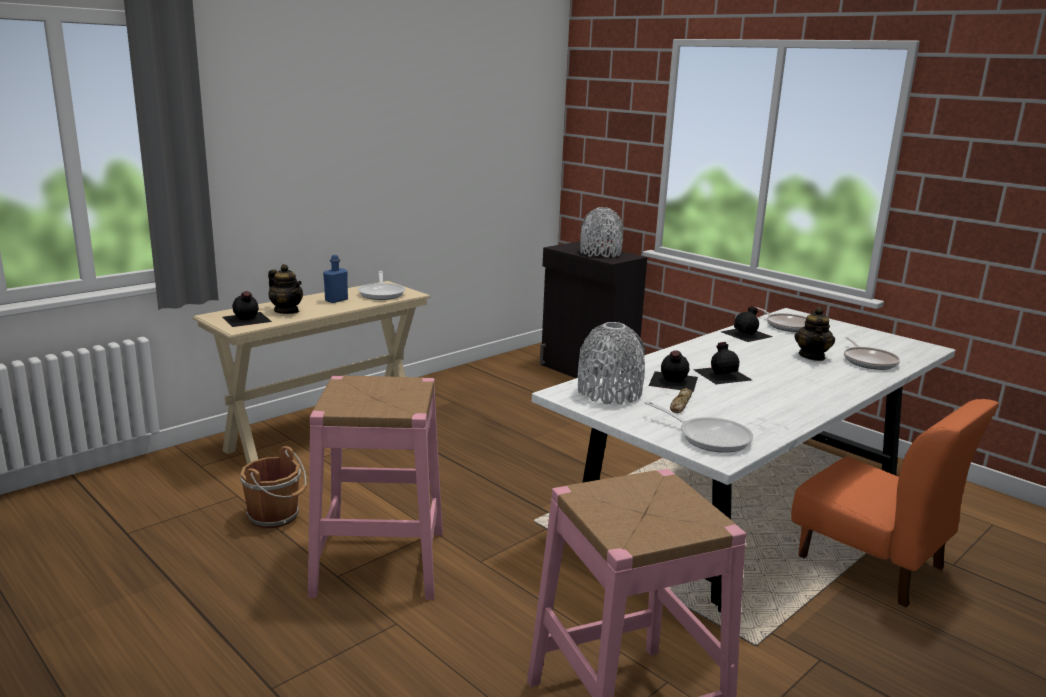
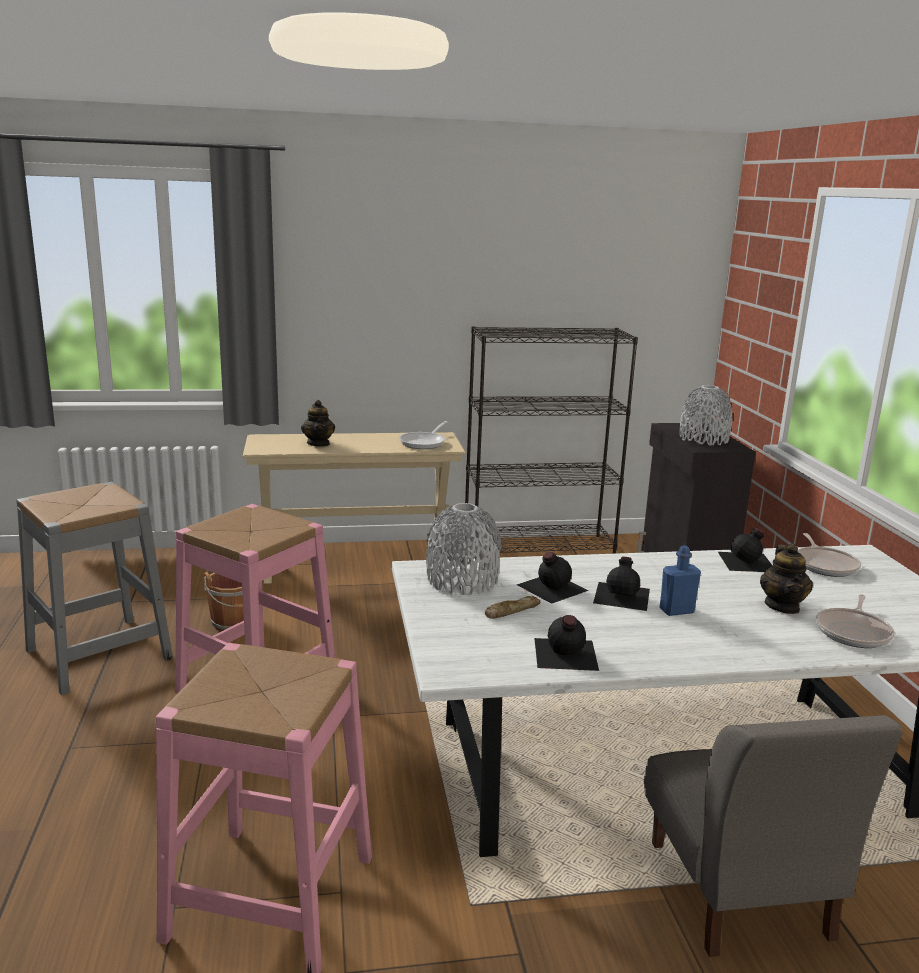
camera: 35 degrees right, 0 degrees up
black bottle [223,291,272,327] -> black bottle moved to [534,615,599,671]
blue bottle [323,255,348,303] -> blue bottle moved to [660,545,701,616]
frying pan [645,401,753,453] -> none
orange chair [791,399,999,608] -> grey chair [644,715,902,957]
teapot [794,307,835,361] -> teapot turned 45 degrees counterclockwise [760,543,813,614]
none -> grey stool [16,482,173,695]
none -> black bookcase [465,326,638,558]

